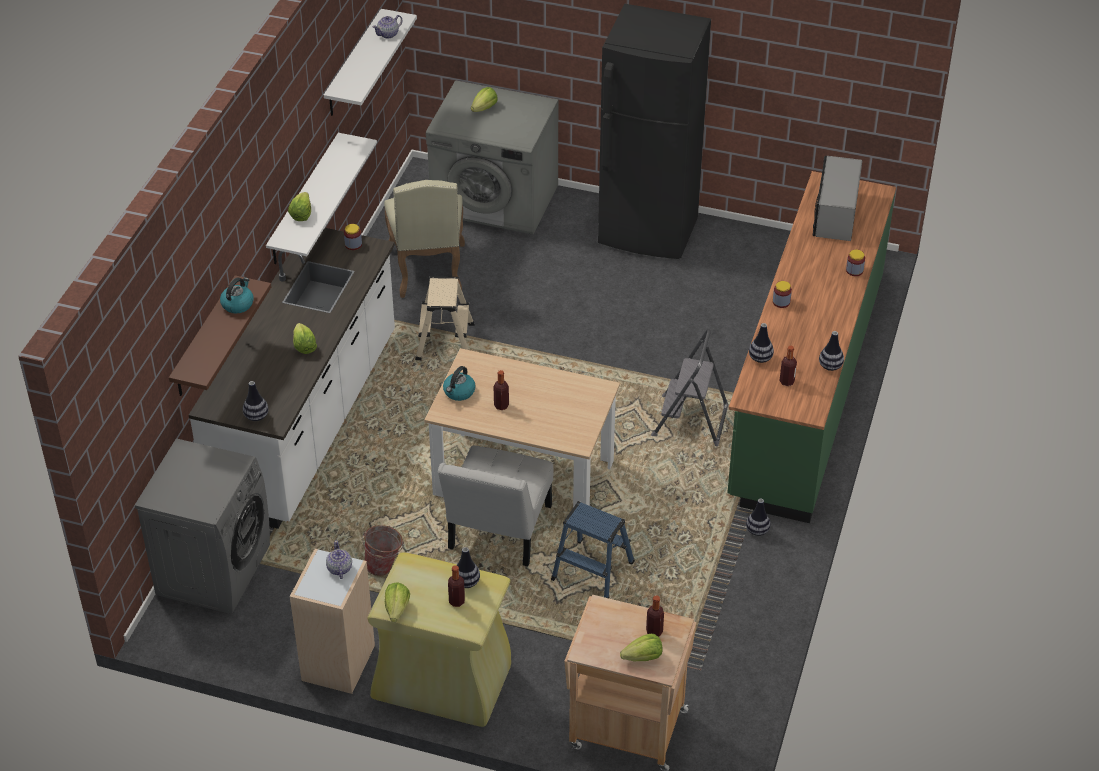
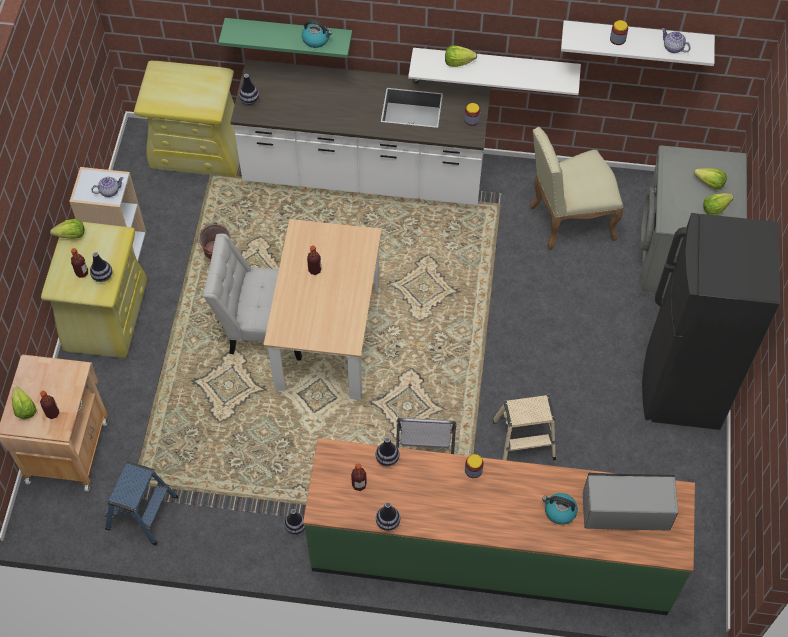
camera: 80 degrees right, 15 degrees up
grey washing machine [135,438,270,613] -> yellow nightstand [134,61,239,177]
brown shelf [169,275,271,396] -> green shelf [218,18,352,58]
lettuce [293,323,317,354] -> lettuce moved to [703,193,734,215]
beige step ladder [415,276,475,360] -> beige step ladder moved to [492,395,556,461]
kettle [443,366,476,401] -> kettle moved to [542,493,578,525]
blue step ladder [551,501,635,598] -> blue step ladder moved to [104,461,179,546]
jar [846,250,865,276] -> jar moved to [610,20,628,45]

